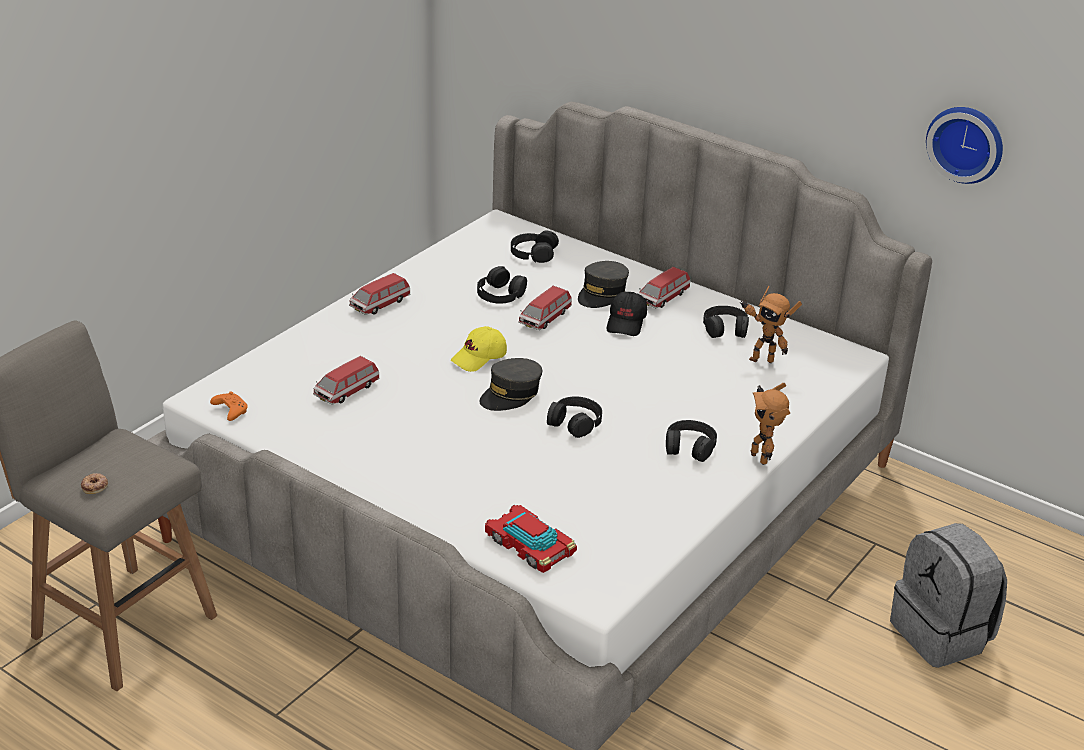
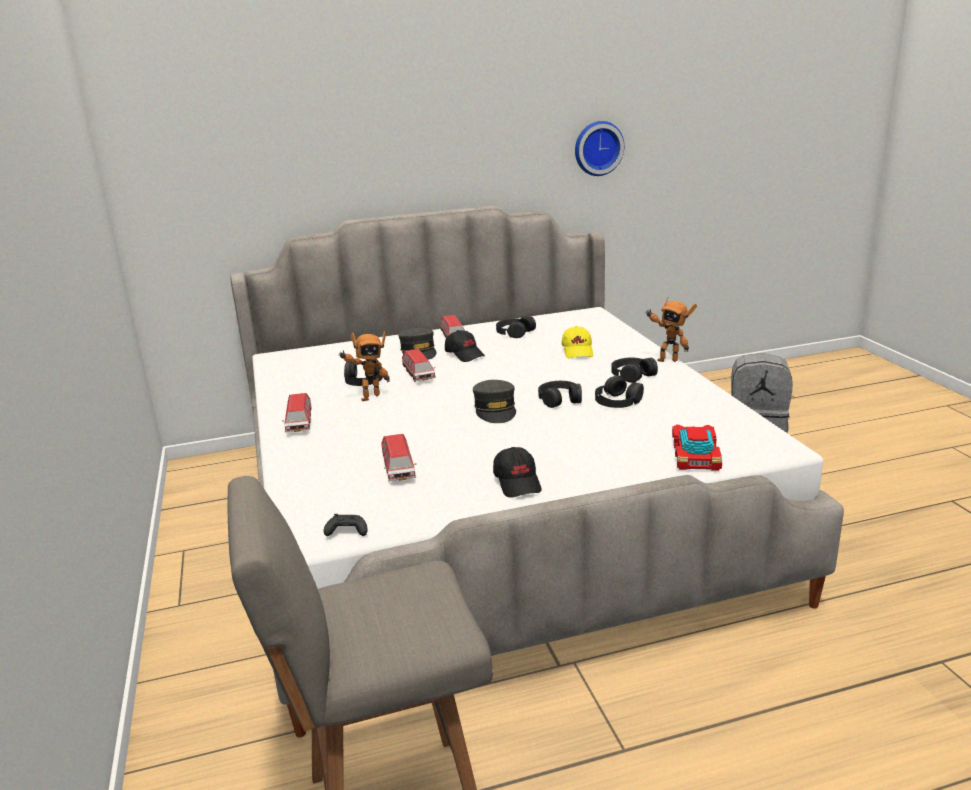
camera: 50 degrees left, 10 degrees down
donut [81,473,108,494] -> none
orange game controller [210,391,248,421] -> black game controller [324,514,368,536]
yellow cap [451,326,507,372] -> yellow cap moved to [562,326,593,358]
toy car [485,505,577,573] -> toy car turned 105 degrees clockwise [672,425,722,471]
black headphones [511,230,559,263] -> black headphones moved to [595,376,644,408]
toy robot [739,286,802,363] -> toy robot moved to [339,331,390,401]
none -> black cap [493,447,542,498]

